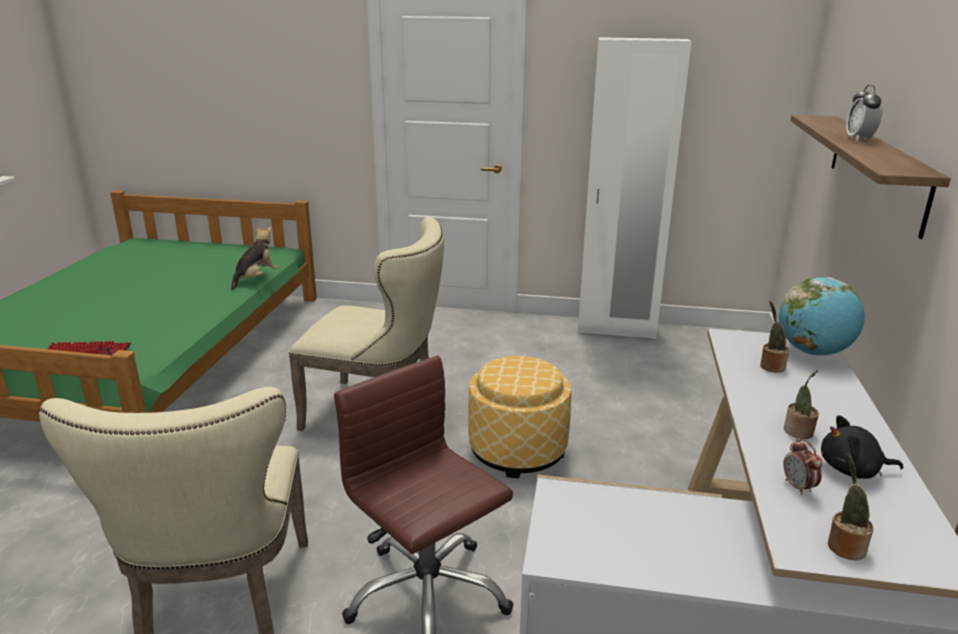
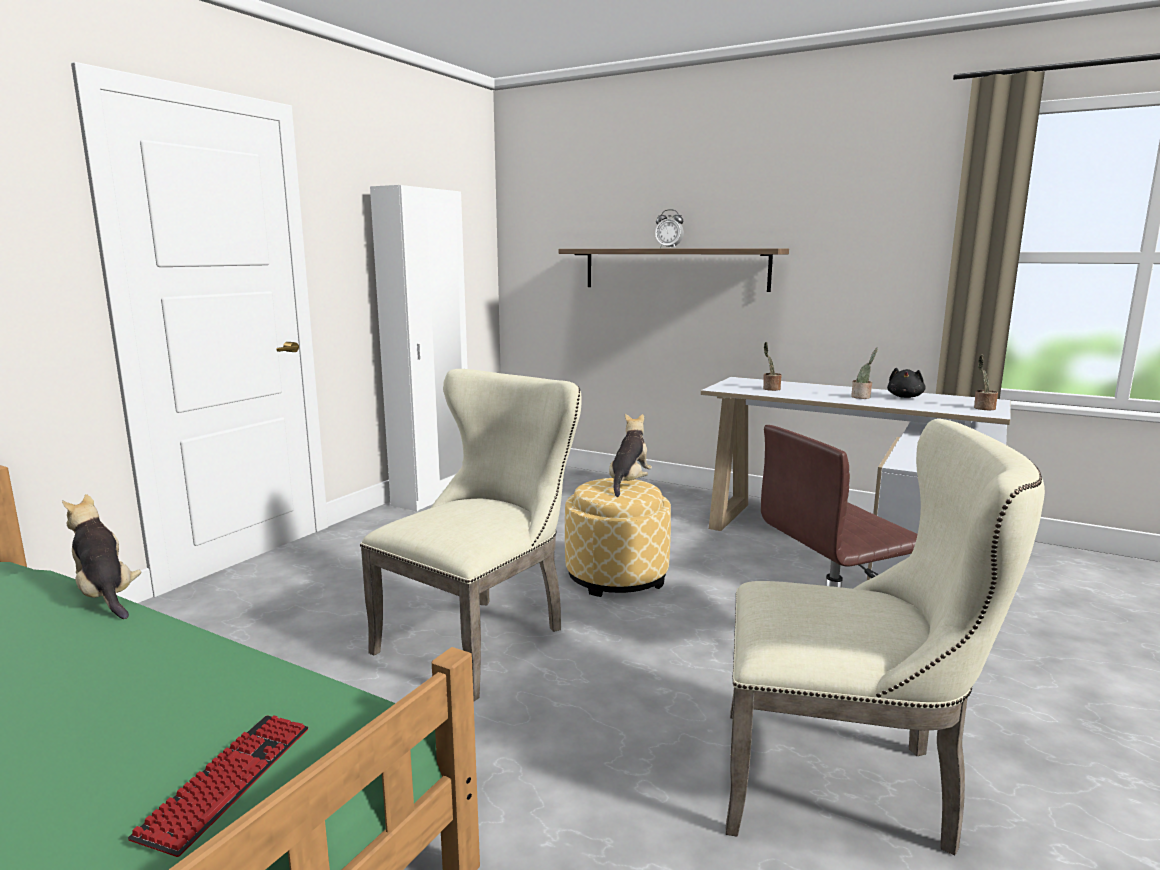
camera: 70 degrees left, 10 degrees down
globe [779,277,865,355] -> none
alarm clock [783,439,823,495] -> none
none -> plush toy [609,414,652,497]

